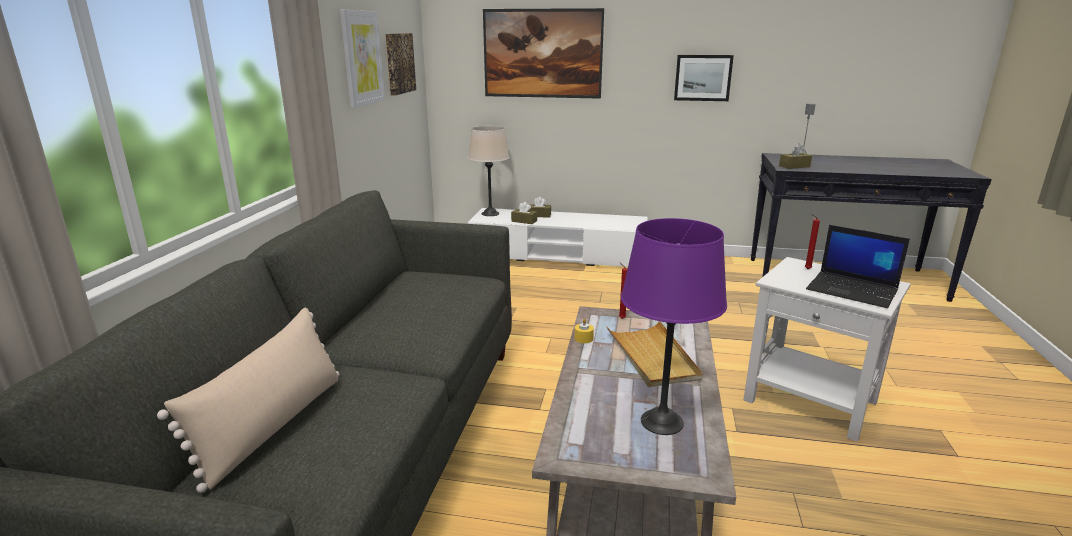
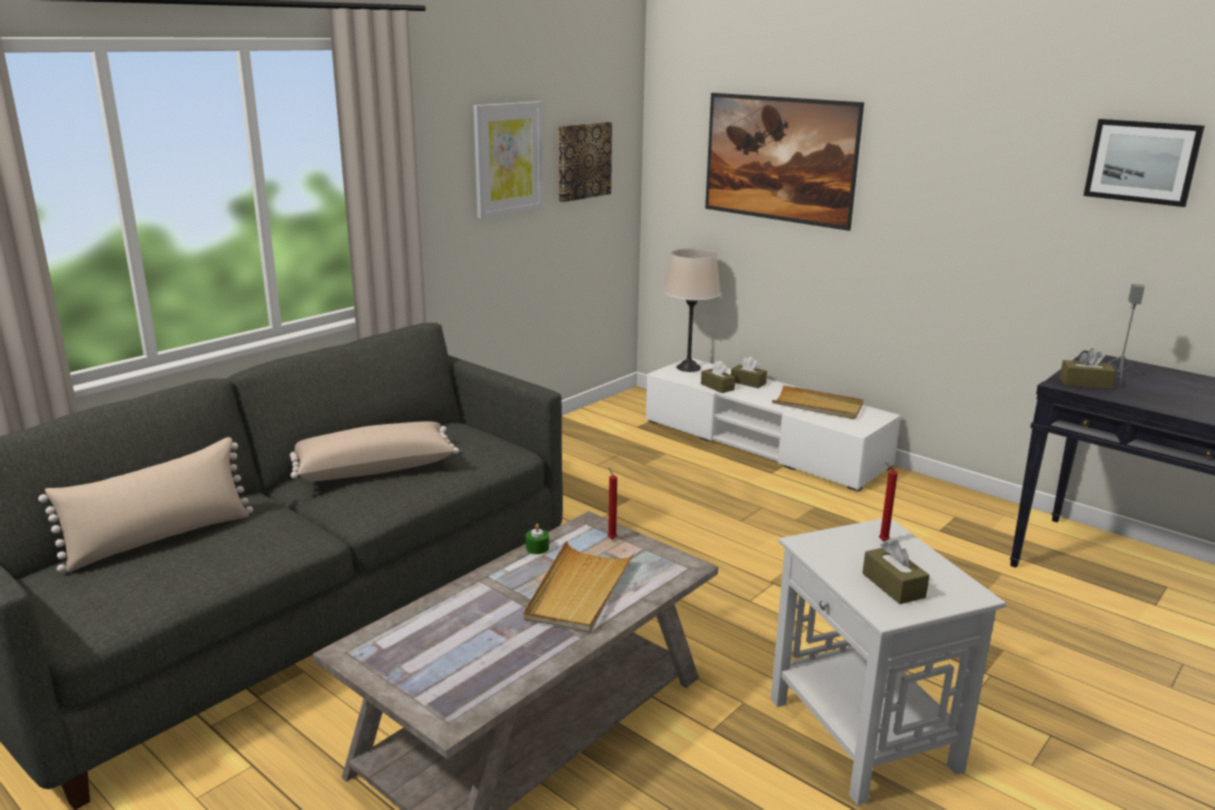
camera: 30 degrees right, 0 degrees up
yellow candle [574,318,594,343] -> green candle [526,524,549,554]
purple table lamp [621,218,727,435] -> none
picture [674,55,734,101] -> picture moved to [1083,119,1205,207]
laptop [806,225,910,308] -> brown tissue box [862,540,930,604]
none -> beige pillow [290,421,459,481]
none -> beige tray [772,385,864,419]

